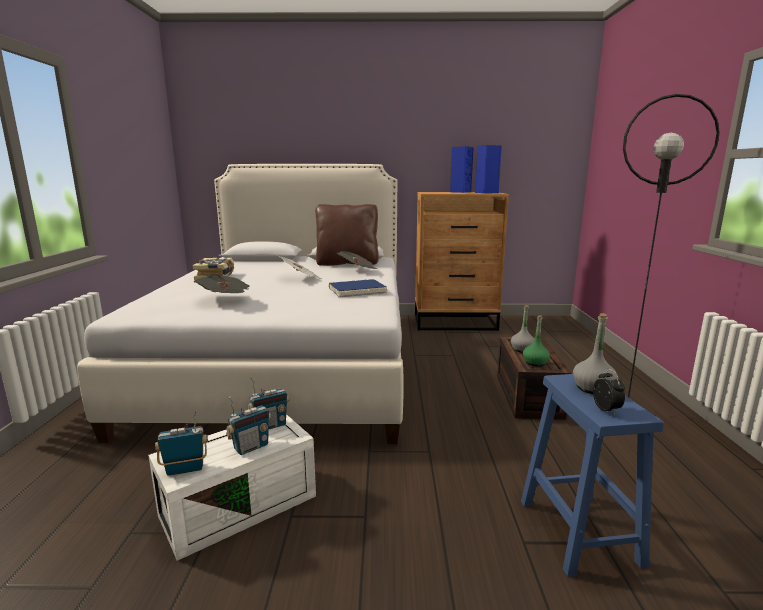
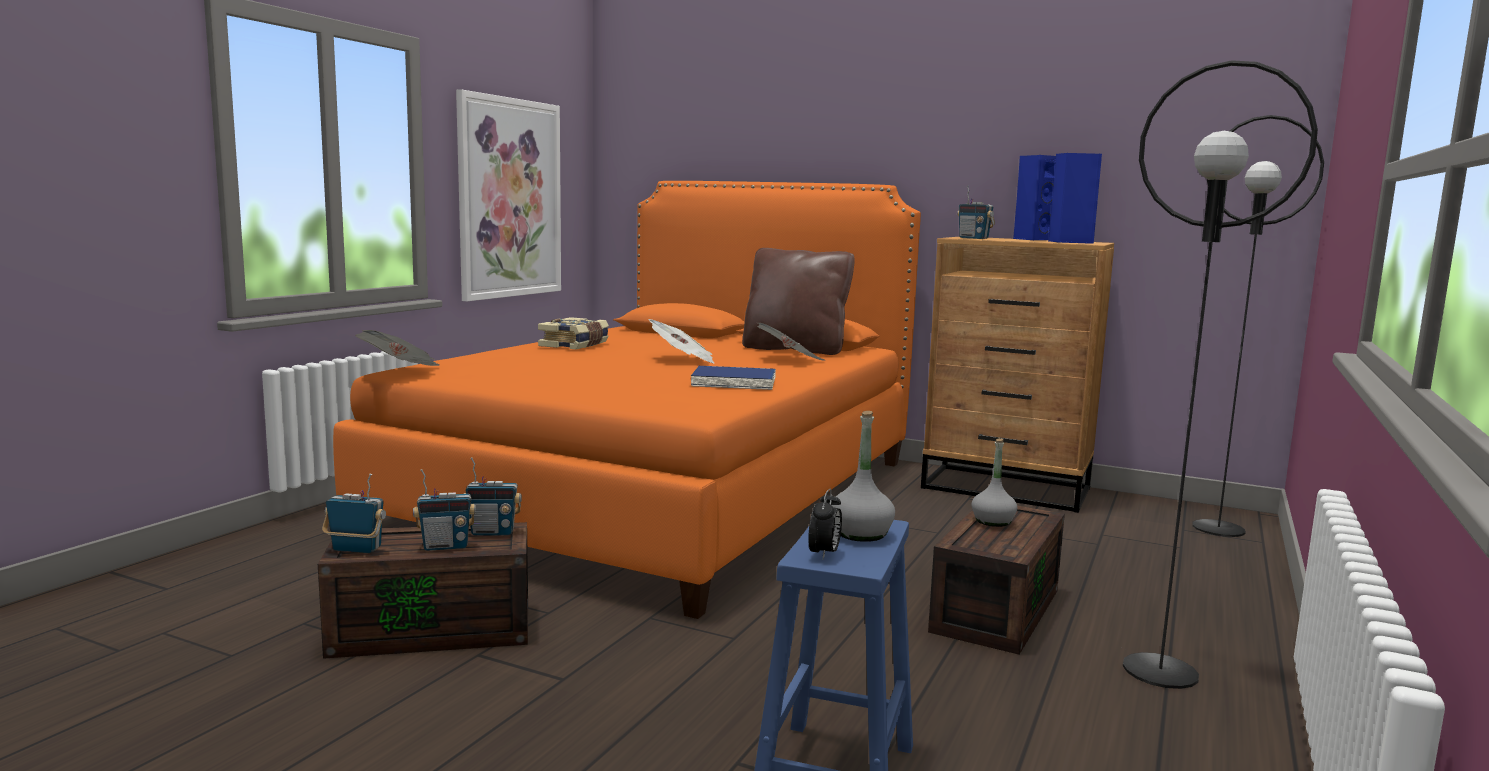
camera: 25 degrees right, 5 degrees down
white bed [77,164,404,444] -> orange bed [333,181,921,619]
white storage box [148,414,316,561] -> brown storage box [318,522,528,659]
newspaper [194,275,249,293] -> newspaper moved to [355,330,440,366]
green bottle [523,315,550,366] -> none
none -> picture [456,89,561,301]
none -> radio [957,186,995,239]
none -> black floor lamp [1192,115,1324,537]

